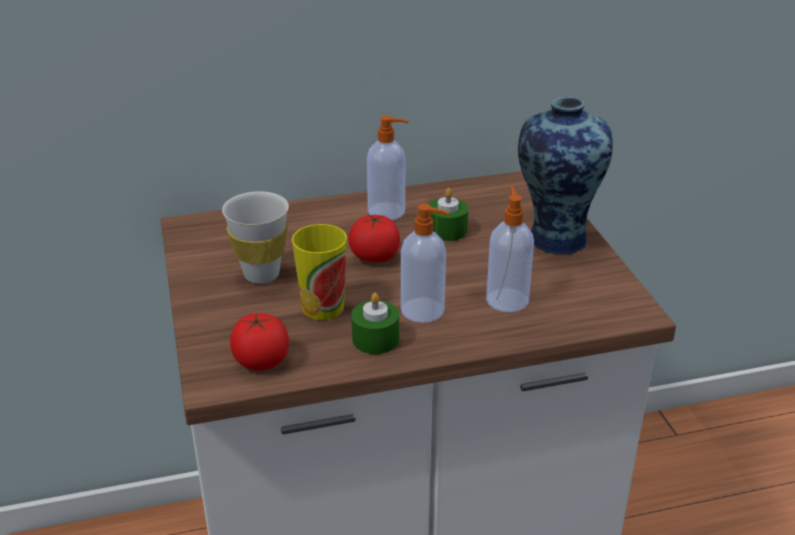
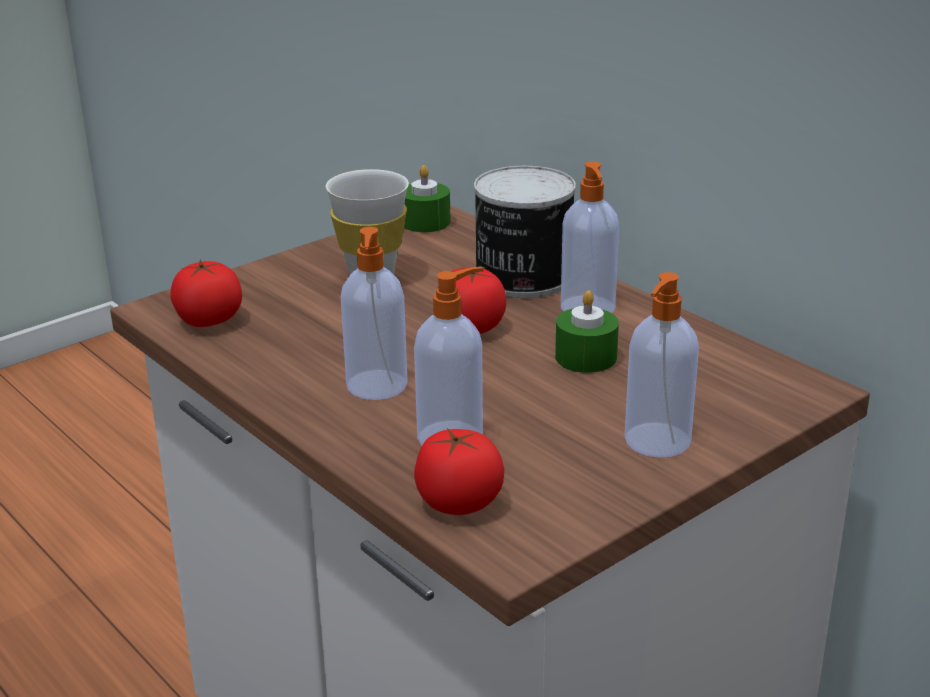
camera: 65 degrees right, 5 degrees down
cup [292,224,347,320] -> none
green candle [351,293,399,354] -> green candle moved to [404,165,451,232]
vase [518,97,613,254] -> soap dispenser [625,272,699,458]
none -> tomato [414,428,504,515]
none -> can [474,166,576,298]

